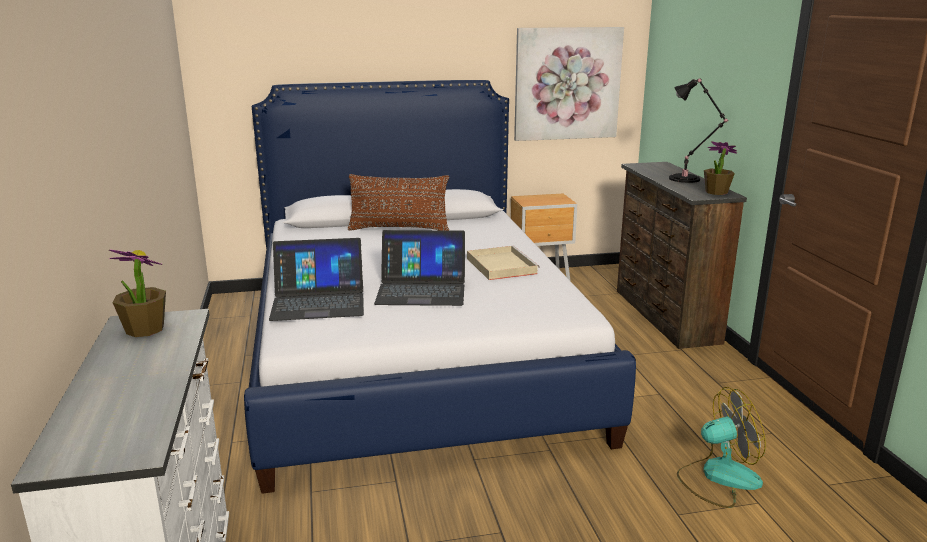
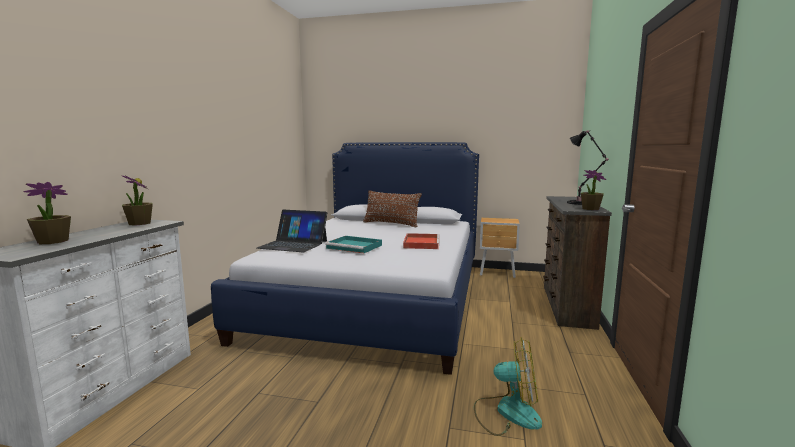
camera: 25 degrees right, 10 degrees down
laptop [374,230,465,306] -> turquoise tray [325,236,382,253]
beige tray [467,246,540,280] -> red tray [403,233,440,249]
picture [514,27,624,141] -> none
none -> potted plant [24,182,71,244]

